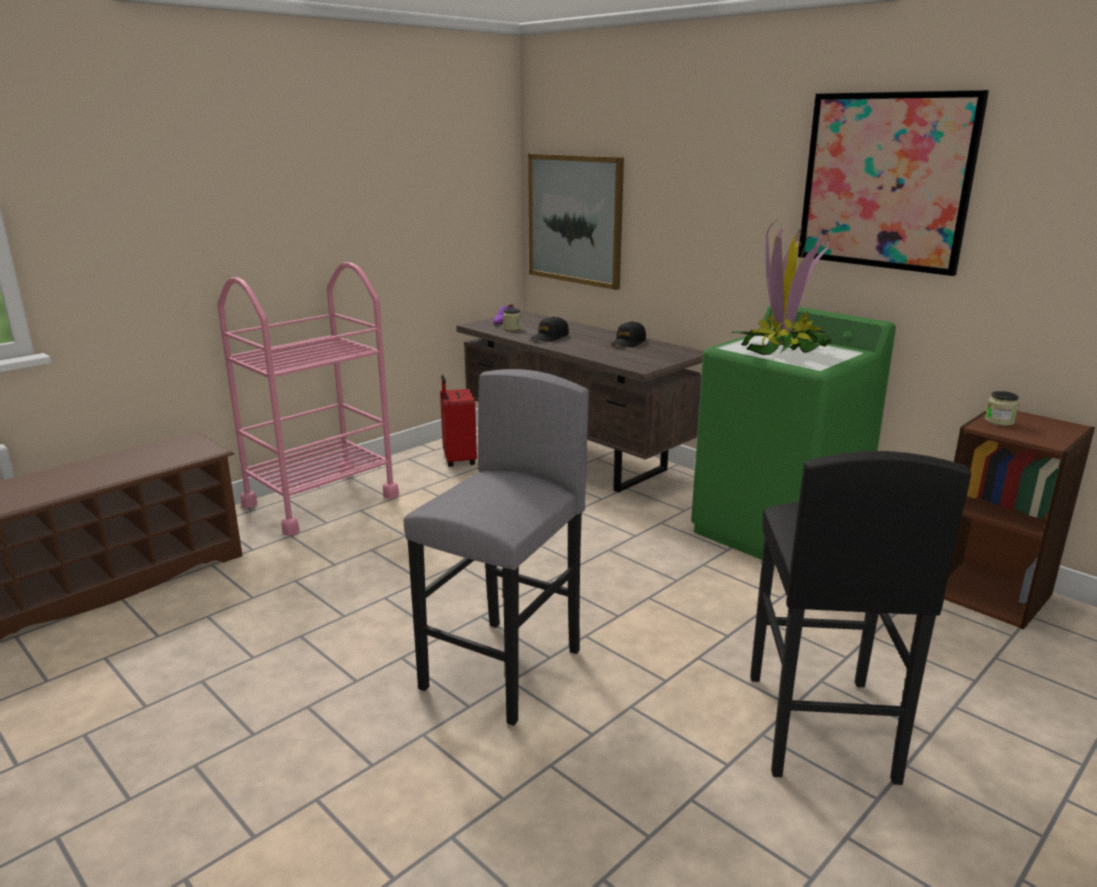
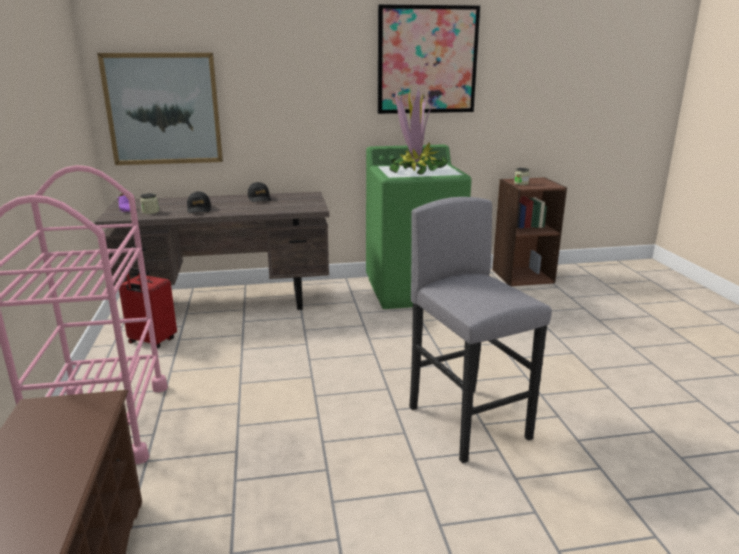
camera: 55 degrees left, 0 degrees up
black stool [750,451,971,785] -> none

